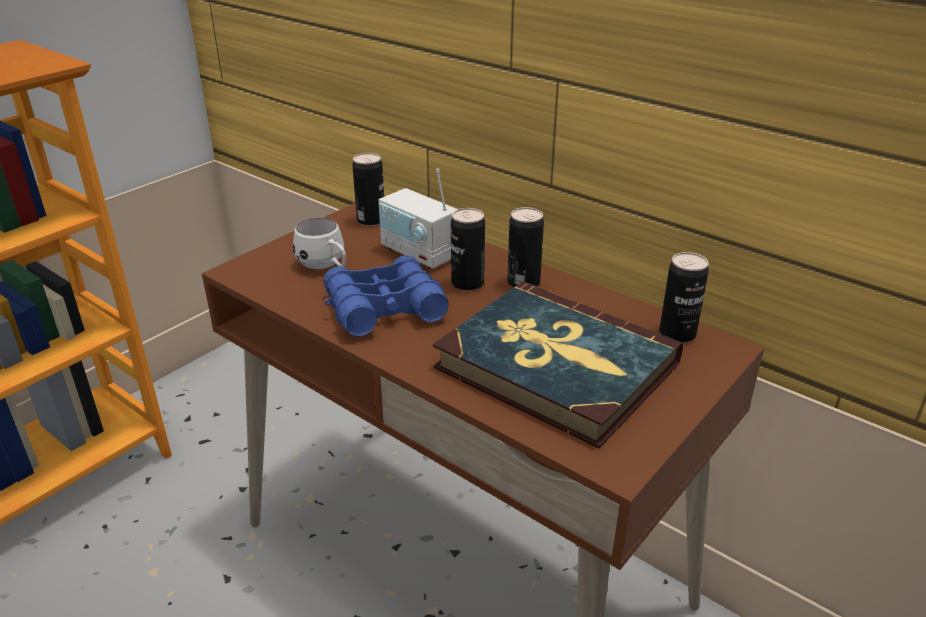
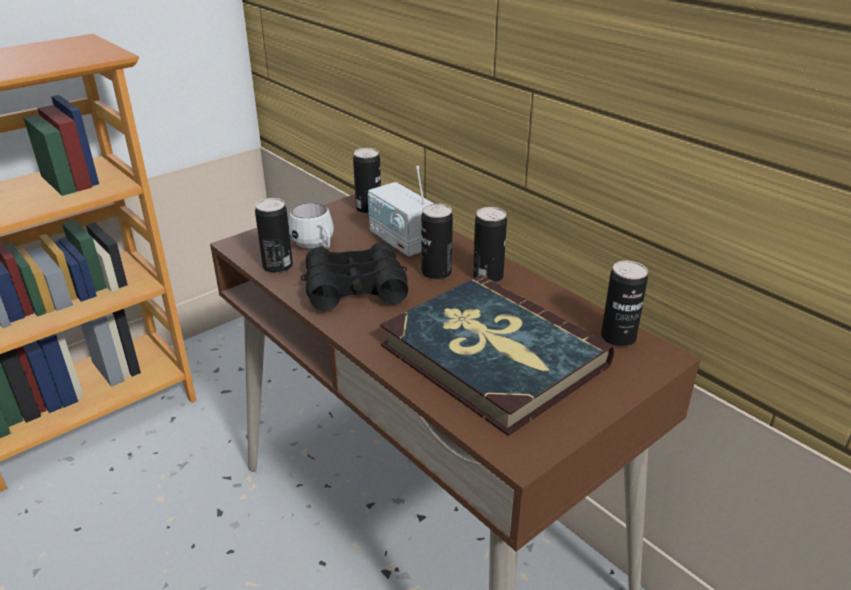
camera: 10 degrees right, 0 degrees up
blue binoculars [323,255,449,336] -> black binoculars [301,242,408,311]
none -> can [255,198,293,273]

